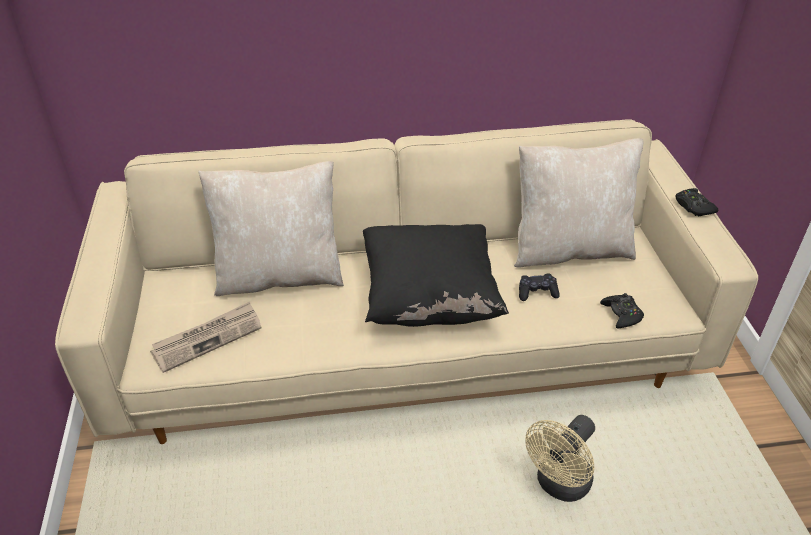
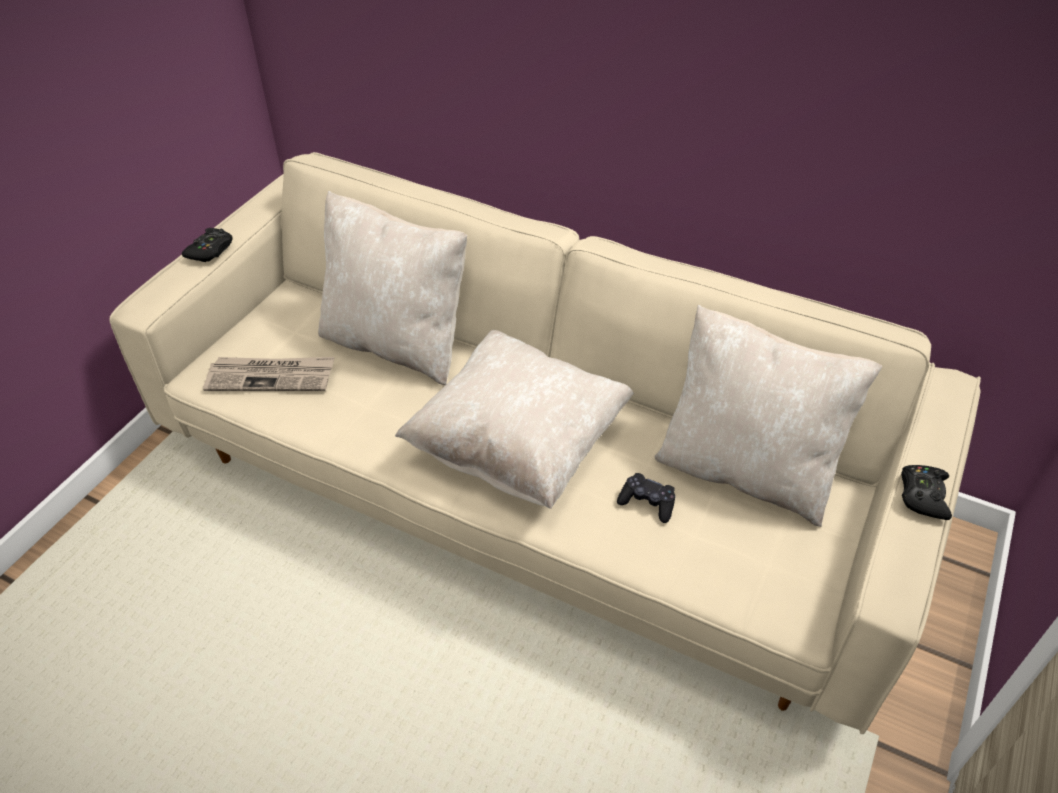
camera: 35 degrees right, 5 degrees up
black pillow [363,224,509,327] -> beige pillow [395,330,634,509]
beige fan [525,415,595,502] -> none
black game controller [600,293,644,328] -> black game controller moved to [182,228,233,262]

